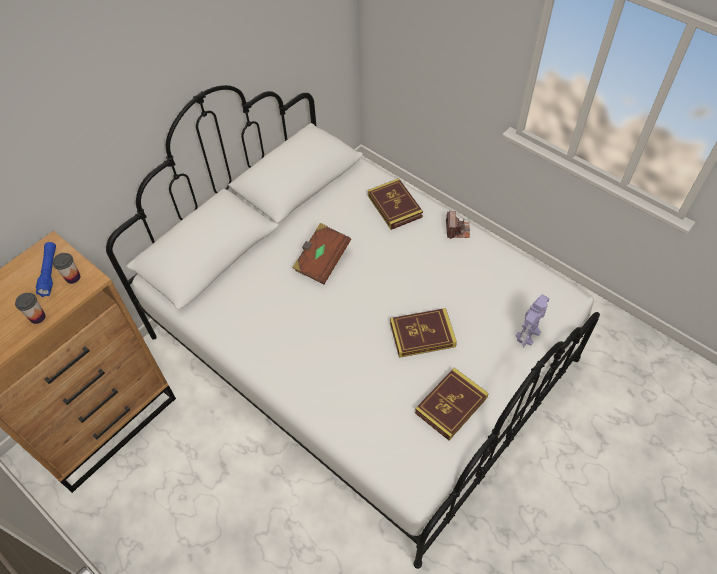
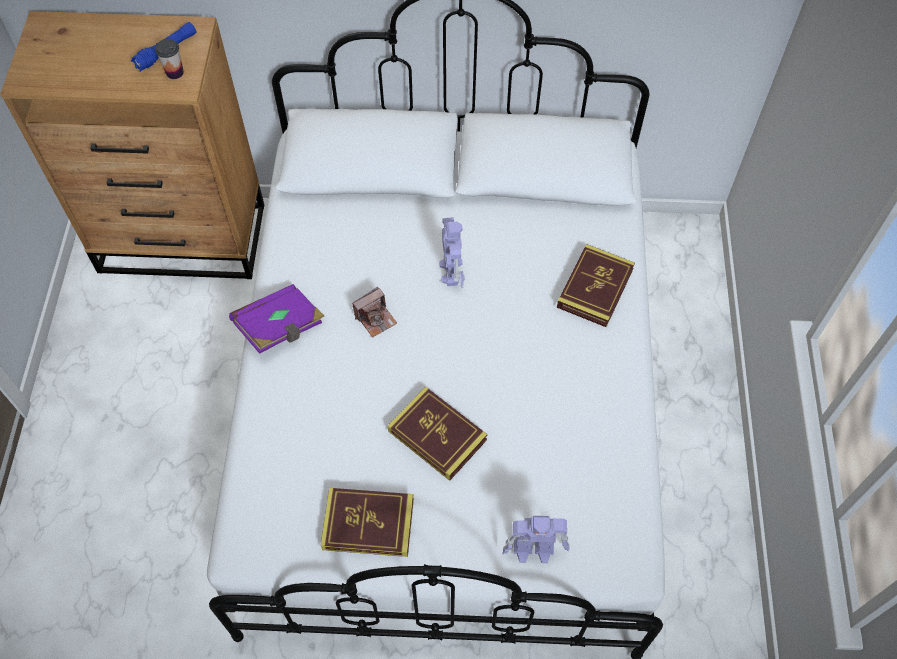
camera: 50 degrees right, 5 degrees up
cup [15,293,46,324] -> none
brown book [292,223,351,285] -> toy robot [439,217,465,288]
camera [446,211,470,239] -> camera moved to [352,287,397,338]
none -> purple book [229,284,324,354]

